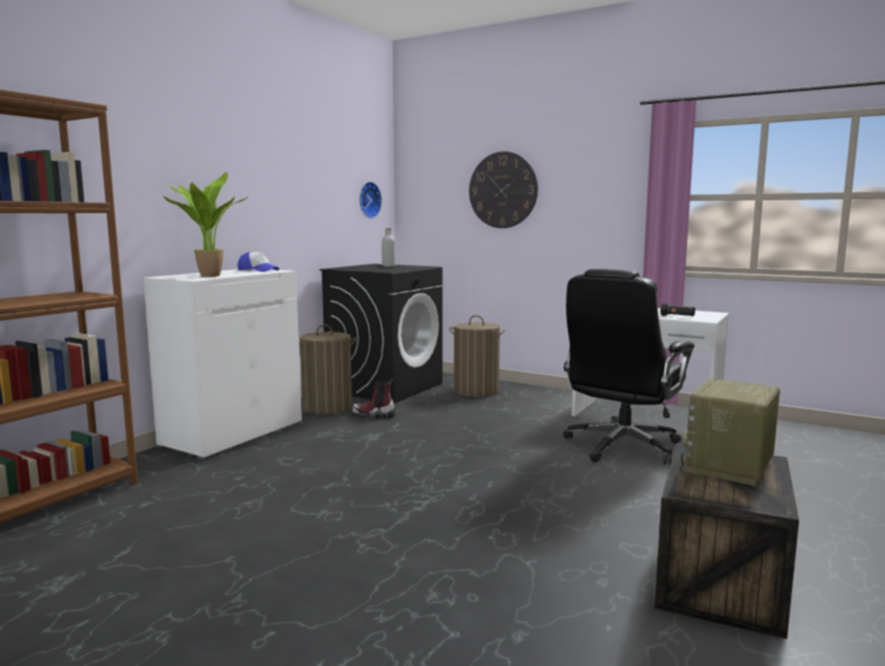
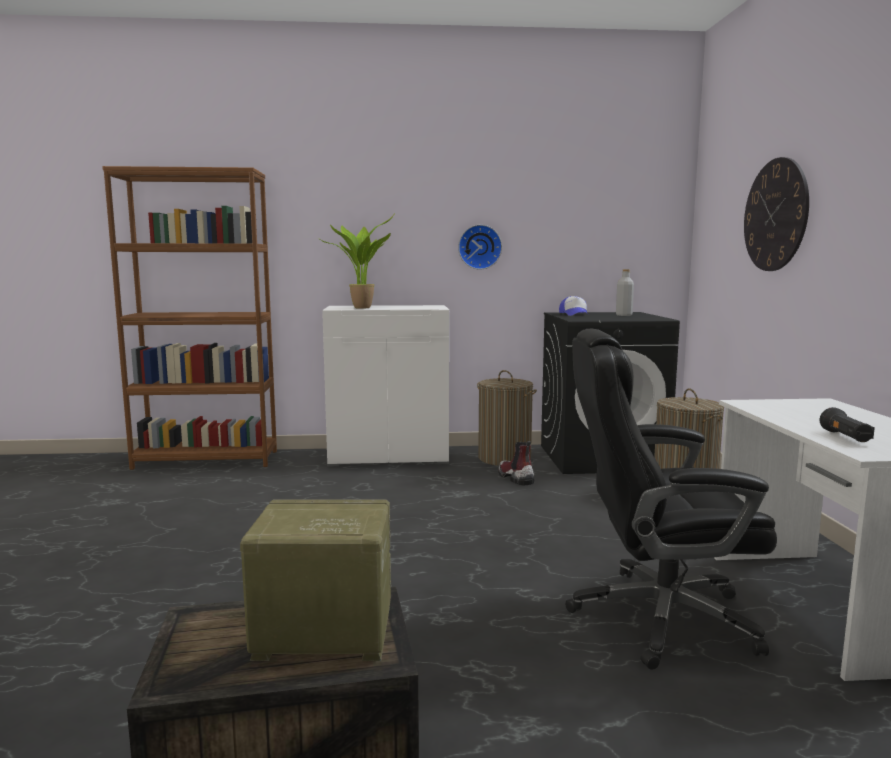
camera: 55 degrees right, 0 degrees up
cap [238,252,279,272] -> cap moved to [559,296,589,316]
wall clock [359,182,382,219] -> wall clock moved to [458,225,502,270]

